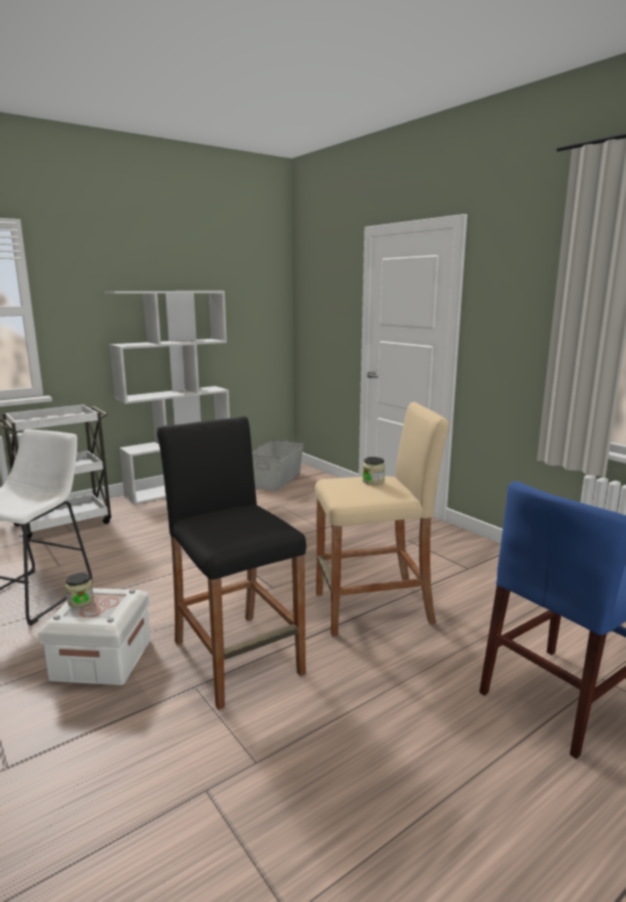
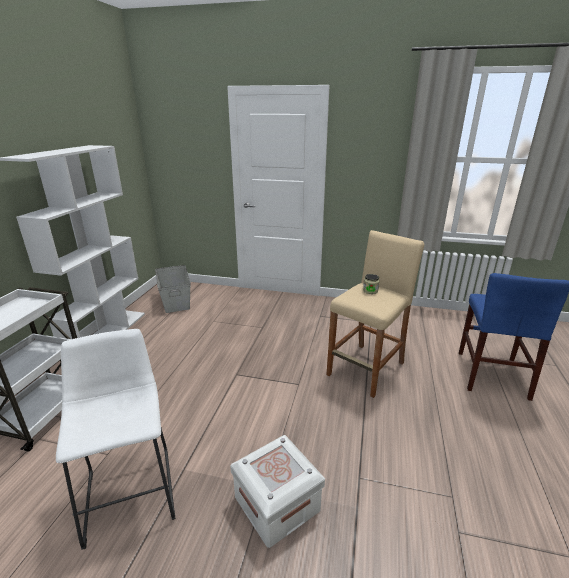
camera: 40 degrees left, 10 degrees up
jar [65,573,94,608] -> none
black stool [157,416,306,710] -> none

